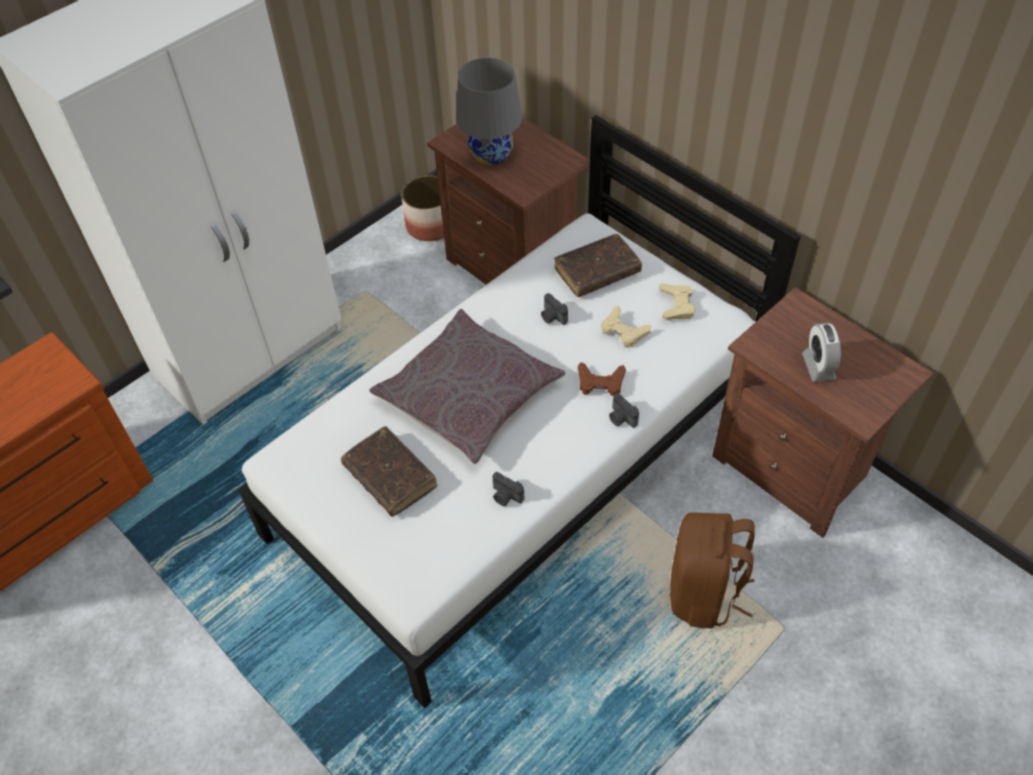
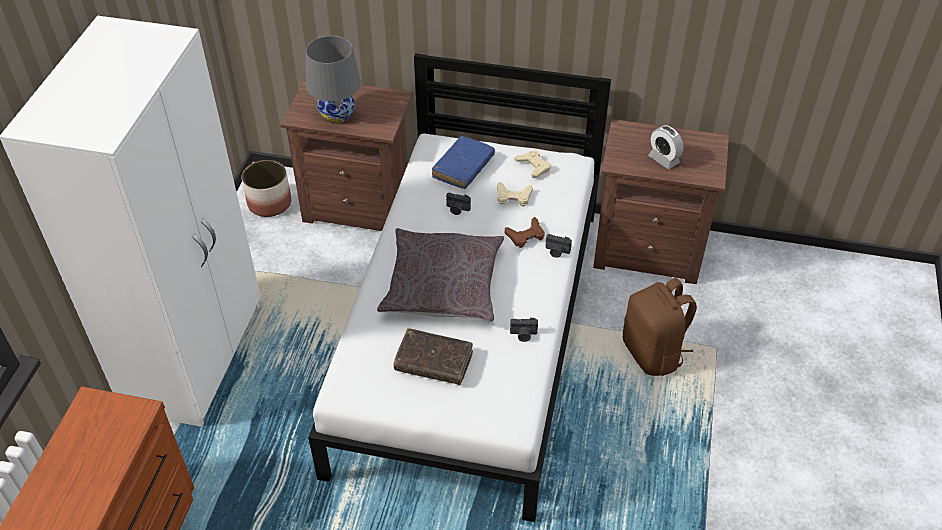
camera: 35 degrees left, 5 degrees down
brown book [554,234,642,297] -> blue book [432,136,495,189]

